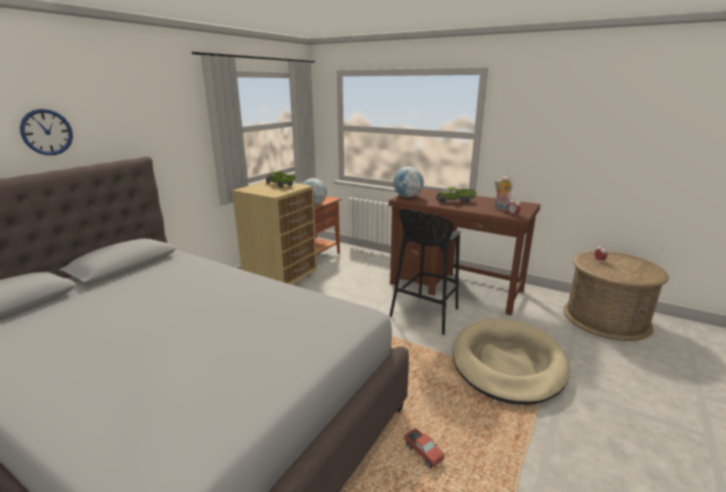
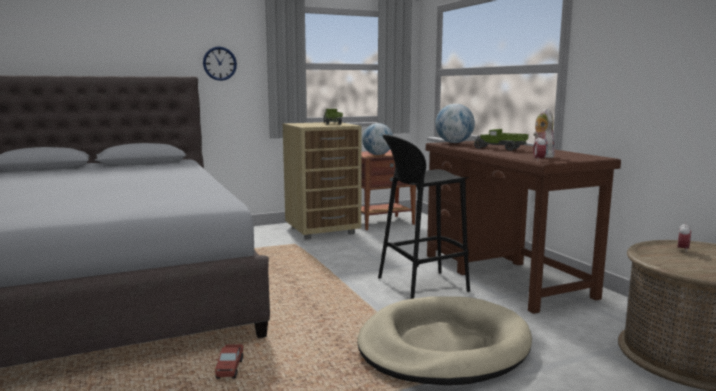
camera: 35 degrees right, 10 degrees down
wall clock [20,109,73,155] -> wall clock moved to [203,46,237,81]

